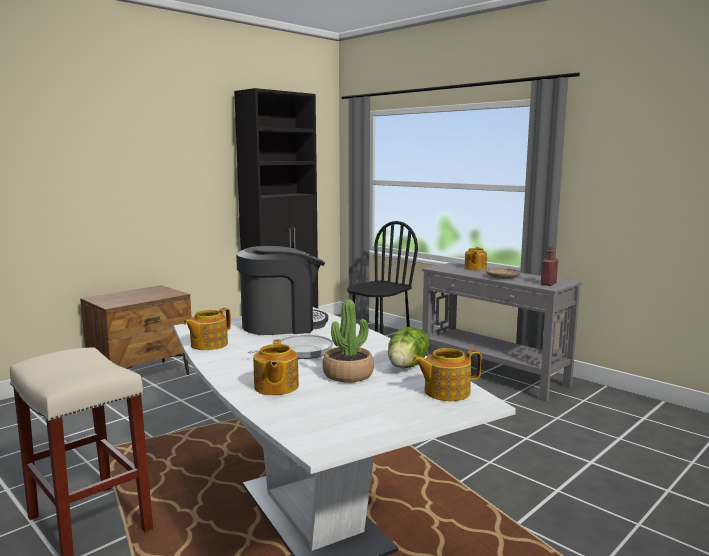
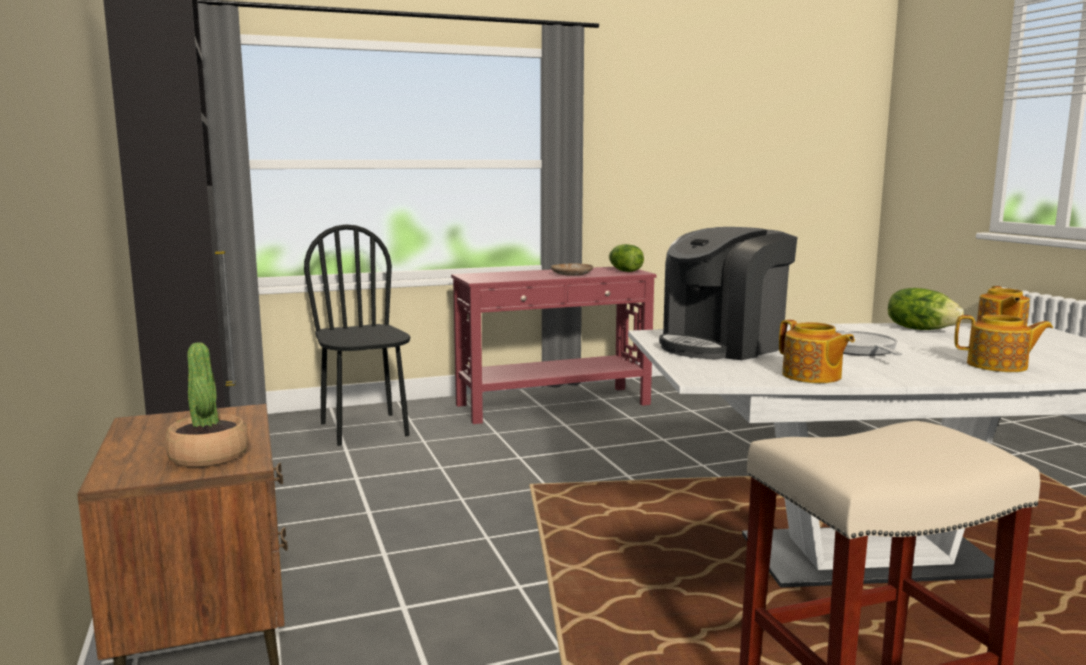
camera: 65 degrees left, 0 degrees up
coffee machine [236,246,328,335] -> coffee machine turned 135 degrees counterclockwise [659,227,797,360]
potted plant [322,299,374,382] -> potted plant moved to [165,342,249,467]
grey console table [422,262,582,402] -> red console table [451,267,656,424]
teapot [465,247,487,270] -> none
red bottle [541,247,558,286] -> lettuce [609,244,644,272]

